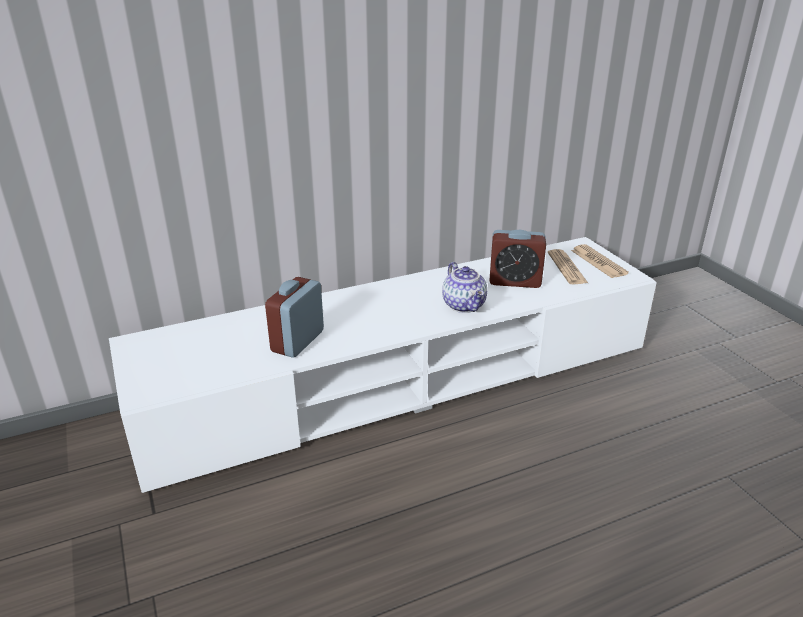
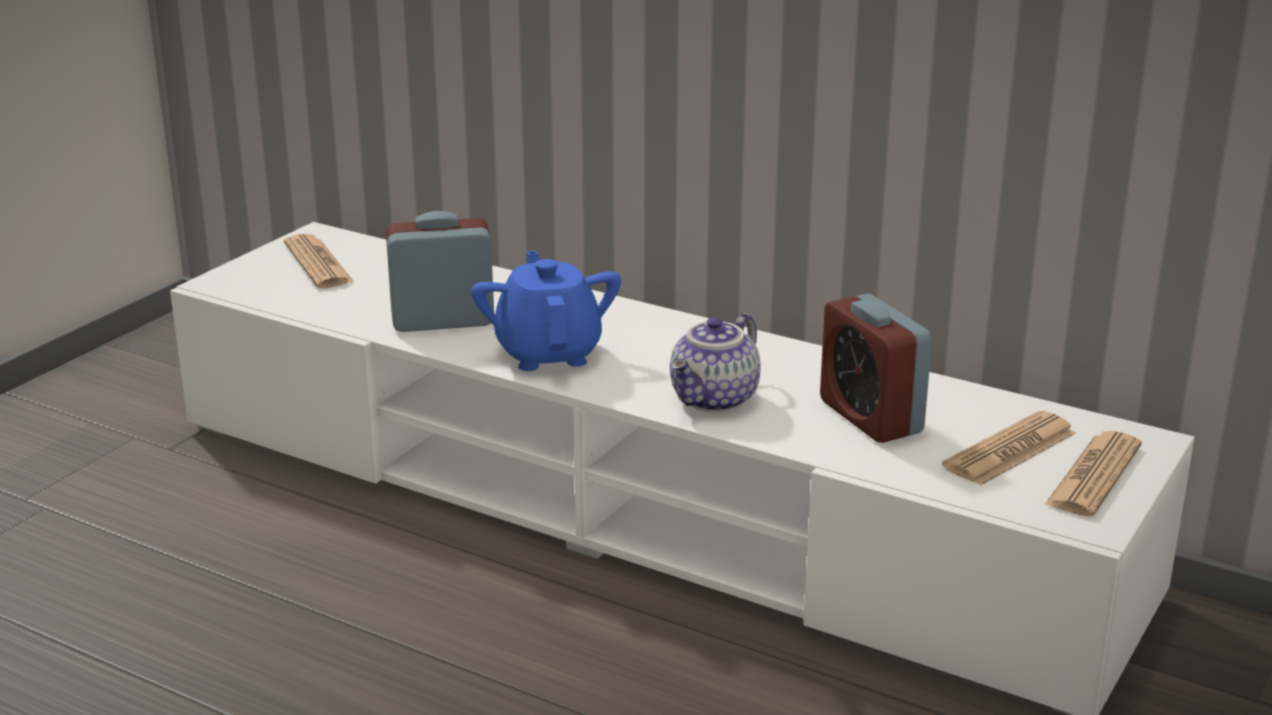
camera: 55 degrees right, 5 degrees down
none -> newspaper [284,234,355,288]
none -> blue teapot [471,250,621,371]

